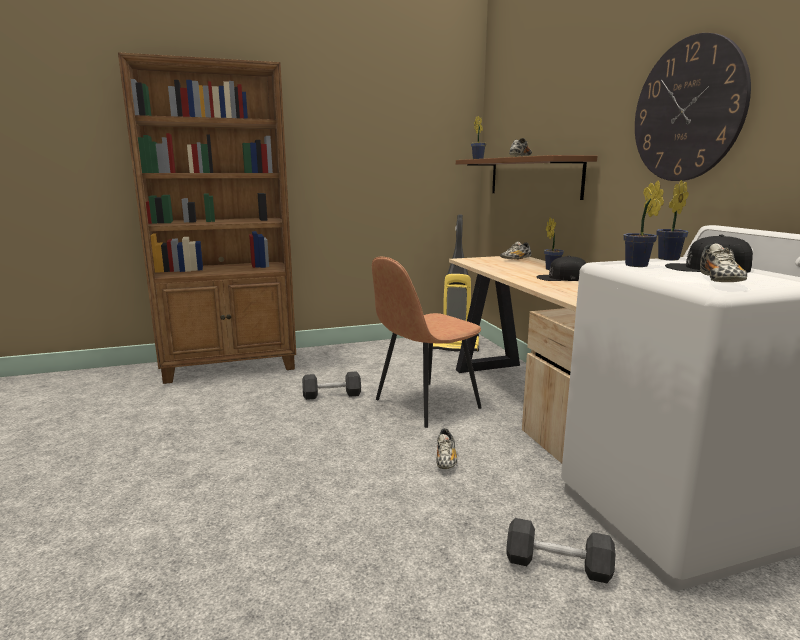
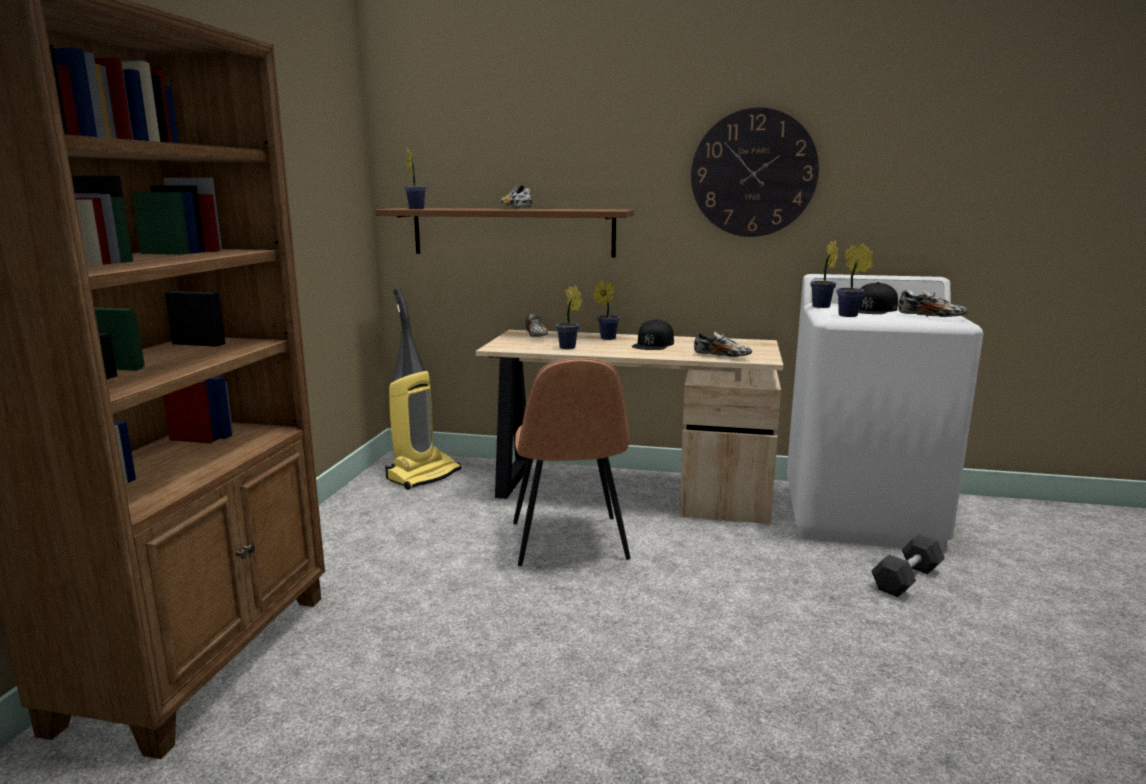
camera: 60 degrees left, 0 degrees up
black dumbbell [302,371,361,400] -> none
shoe [436,428,457,469] -> shoe moved to [694,332,752,357]
none -> potted plant [556,285,582,349]

